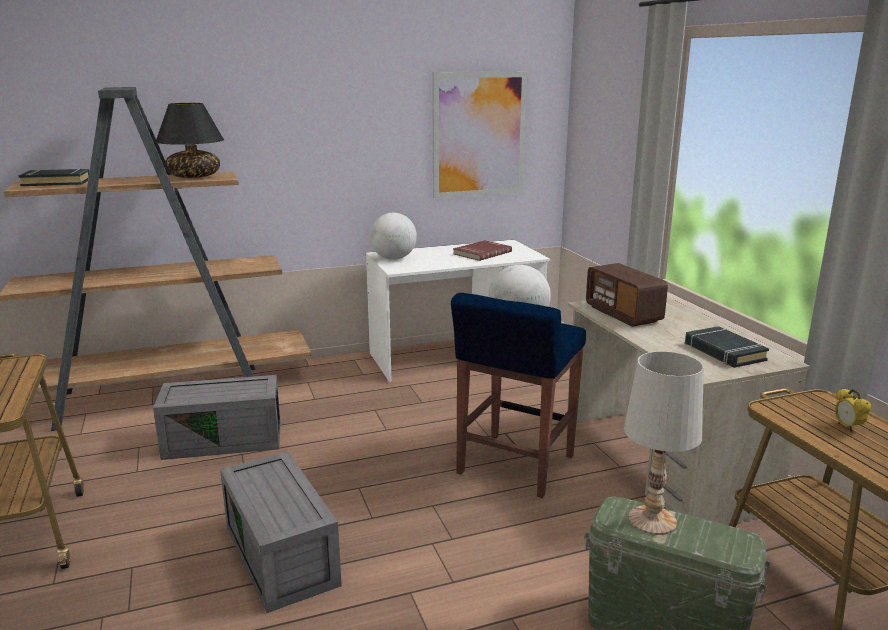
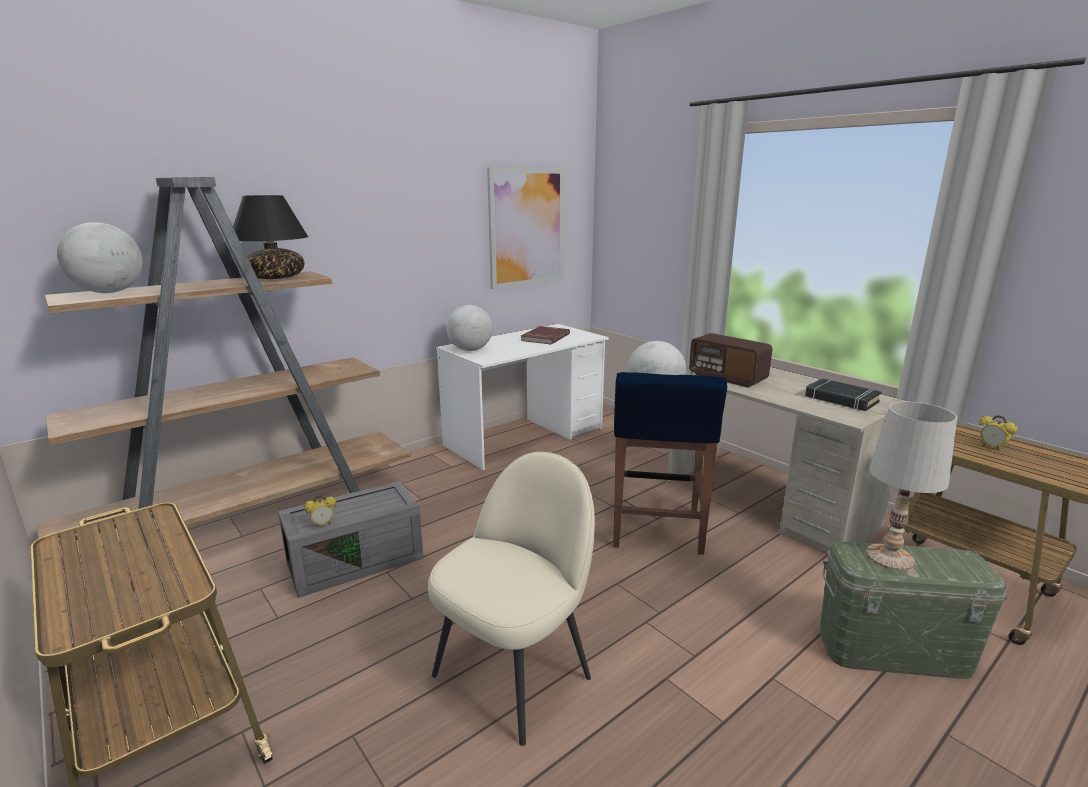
camera: 20 degrees left, 0 degrees up
black book [18,168,89,186] -> globe [57,222,143,293]
grey storage box [220,452,342,613] -> beige chair [428,452,595,746]
none -> alarm clock [304,495,337,528]

